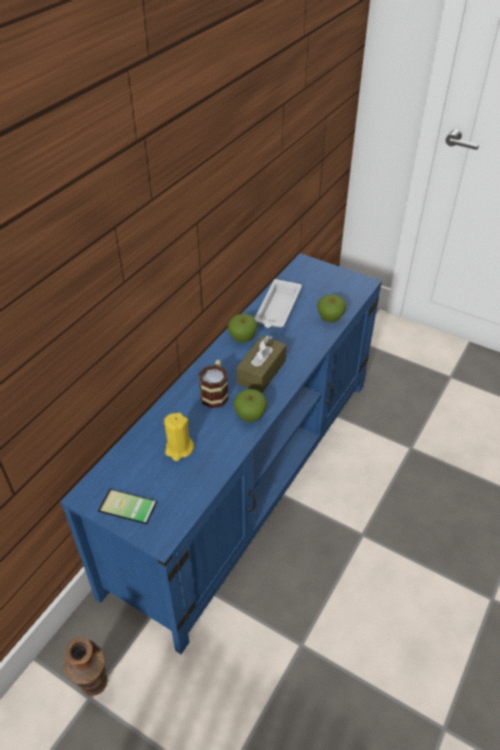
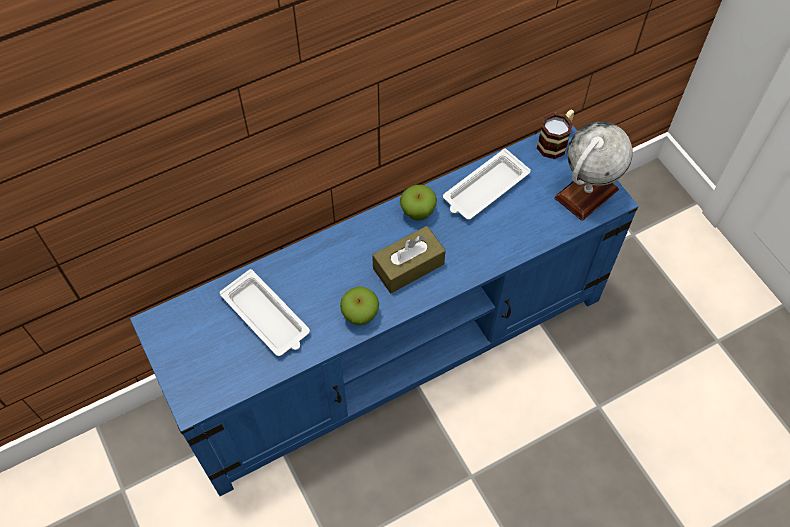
camera: 30 degrees right, 15 degrees up
vase [64,638,108,696] -> none
phone [98,489,157,524] -> none
yellow candle [164,413,194,461] -> white tray [220,269,310,356]
mug [199,360,229,408] -> mug moved to [537,110,574,159]
apple [317,294,346,322] -> none
none -> globe [554,121,633,221]

